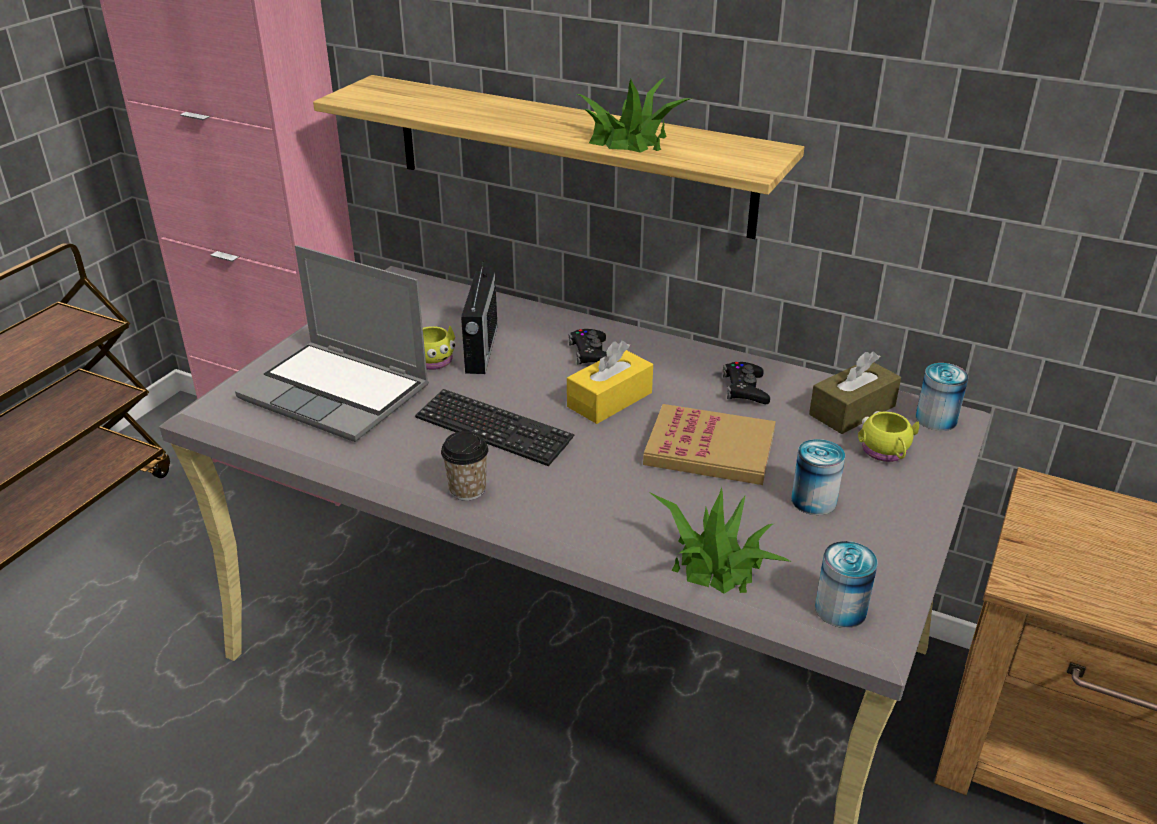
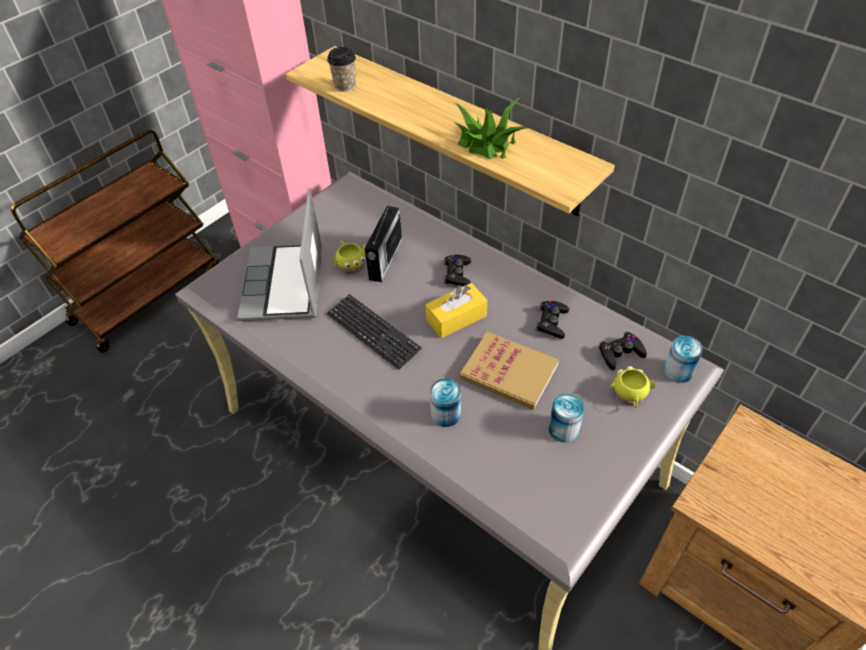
camera: 15 degrees right, 15 degrees up
laptop [235,245,429,442] -> laptop turned 45 degrees clockwise [237,188,322,321]
cup [441,431,489,501] -> cup moved to [327,47,356,92]
potted plant [648,487,792,594] -> none
brown tissue box [809,352,901,434] -> black game controller [599,331,647,370]
can [815,541,878,628] -> can moved to [430,379,461,427]

